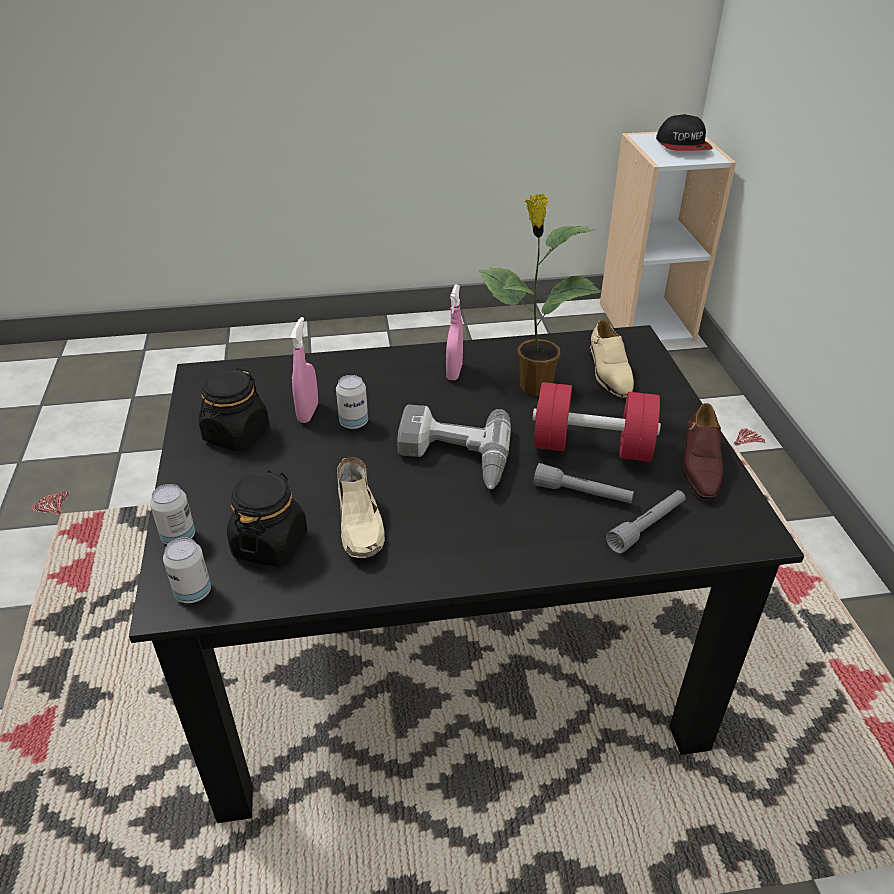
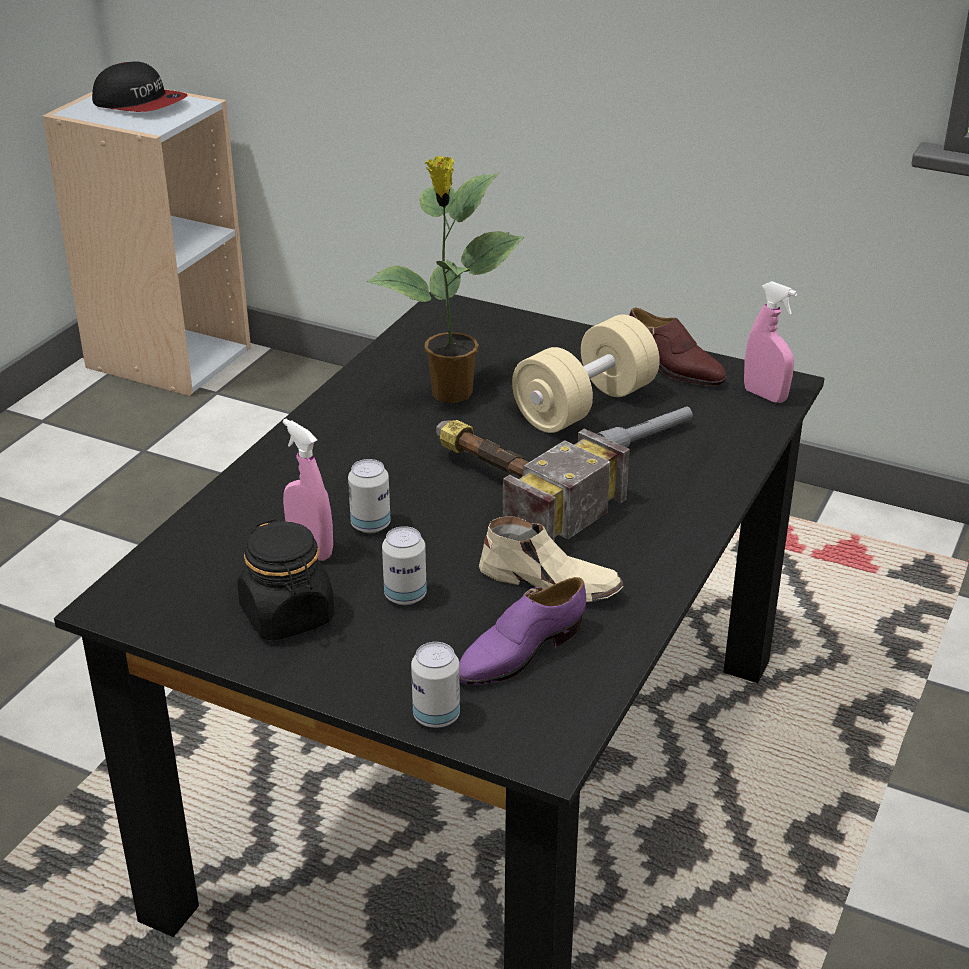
camera: 55 degrees left, 5 degrees down
can [163,537,211,603] -> can moved to [382,526,427,605]
black jar [227,470,307,567] -> purple shoe [459,577,586,685]
power drill [397,405,511,489] -> hammer [436,420,630,541]
pink spray bottle [446,285,463,380] -> pink spray bottle moved to [744,281,797,403]
red dumbbell [532,382,661,462] -> beige dumbbell [512,315,660,433]
beige shoe [589,320,634,398] -> none
grey flashlight [606,490,686,554] -> none

